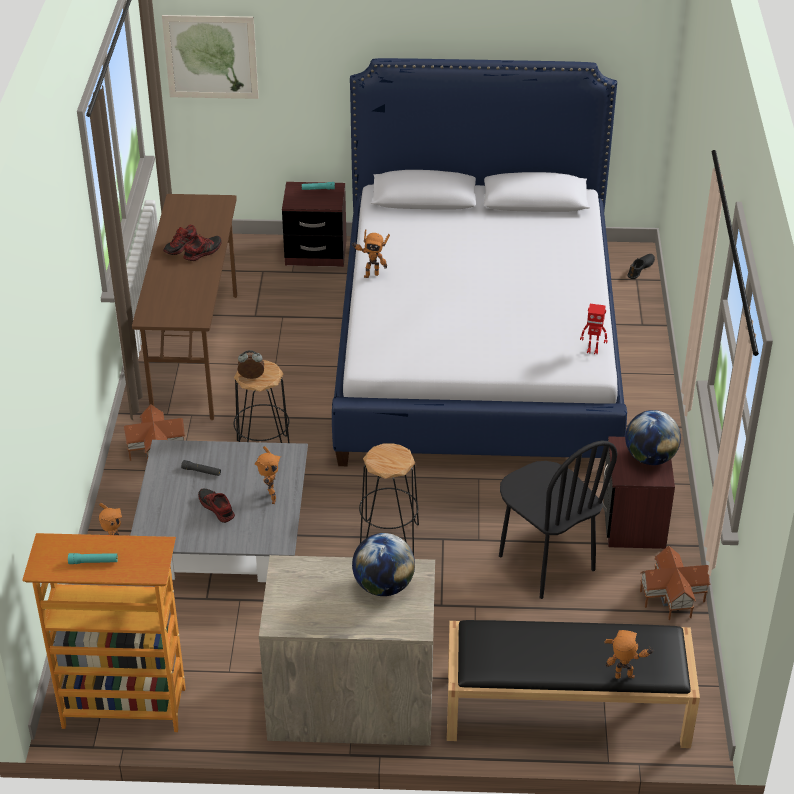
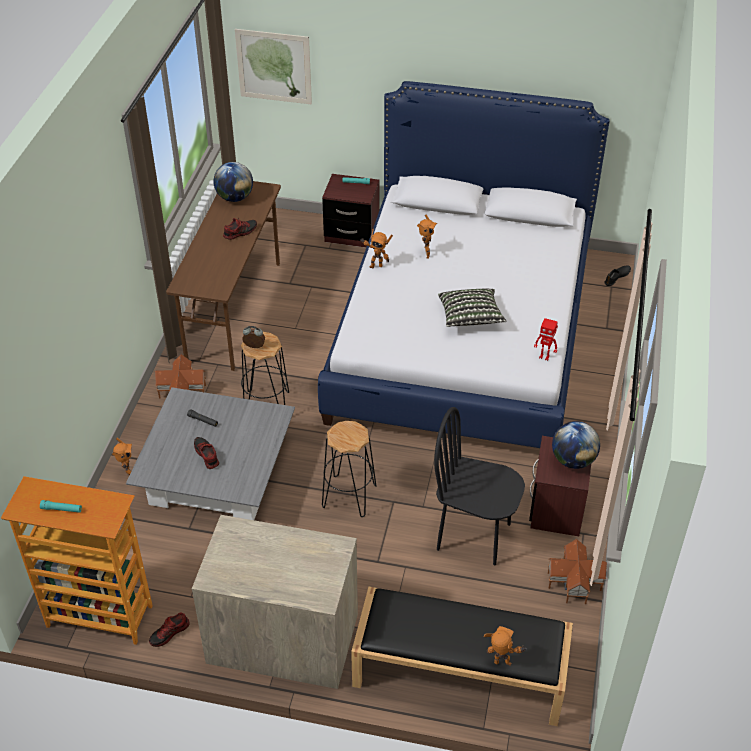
camera: 10 degrees right, 5 degrees up
shoe [163,224,198,255] -> shoe moved to [149,612,190,647]
toy robot [255,446,281,504] -> toy robot moved to [417,215,437,259]
globe [352,533,415,596] -> globe moved to [213,162,253,202]
black chair [499,441,617,599] -> black chair turned 135 degrees clockwise [434,407,525,566]
none -> pillow [438,289,507,327]

